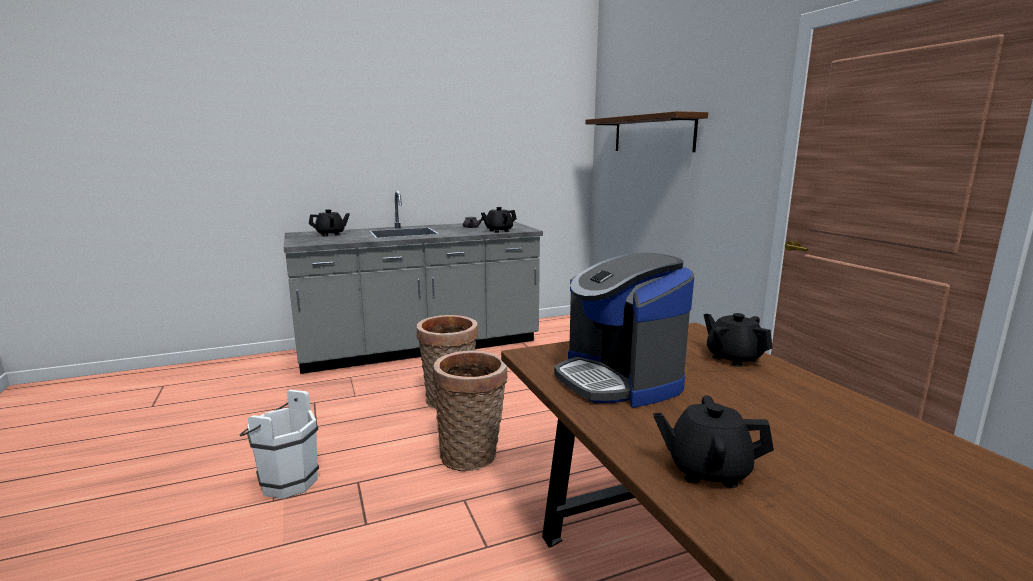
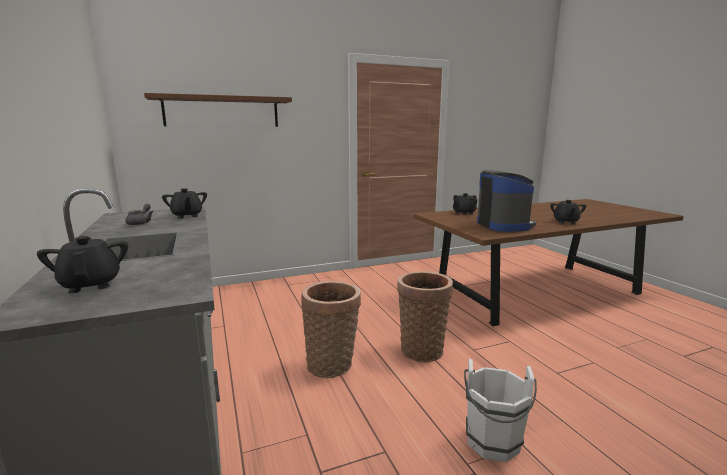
camera: 90 degrees left, 0 degrees up
coffee machine [554,253,694,408] -> coffee machine turned 75 degrees counterclockwise [477,170,536,232]

